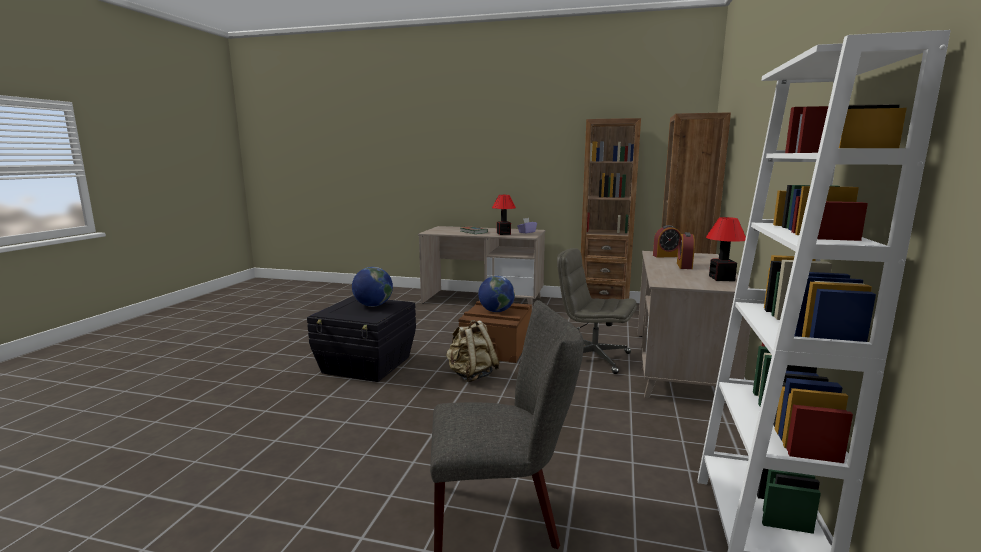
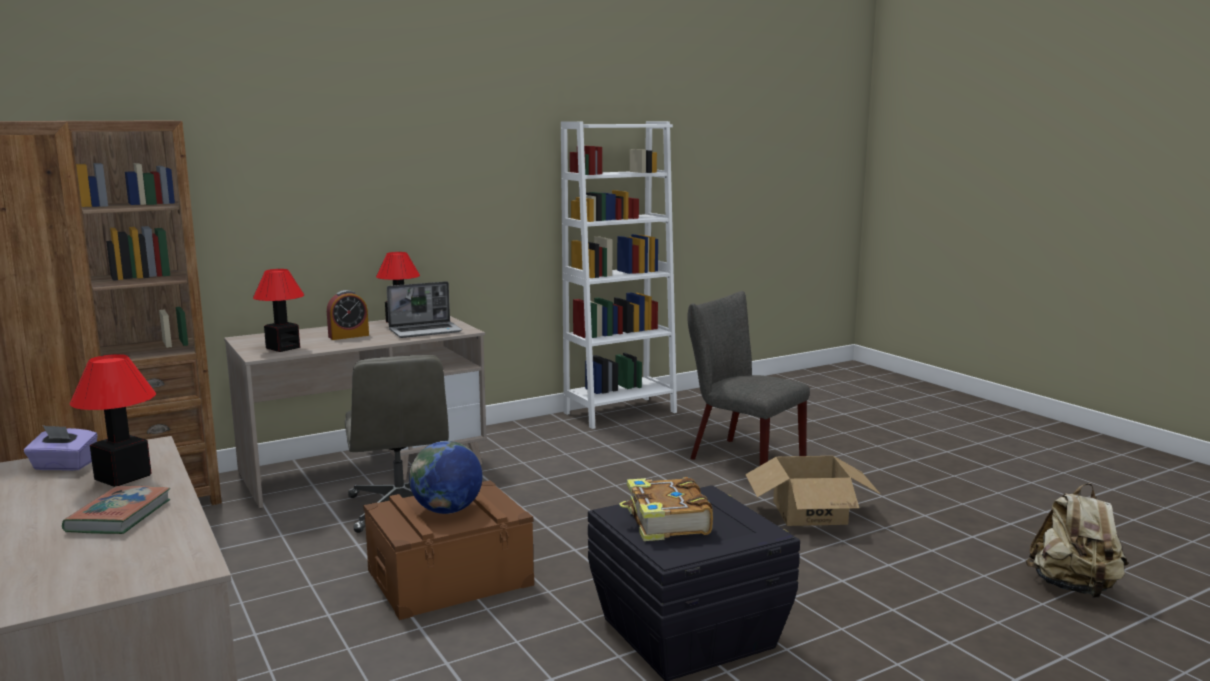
camera: 135 degrees left, 0 degrees up
globe [352,267,393,307] -> book [619,477,713,541]
beige backpack [446,320,499,382] -> beige backpack moved to [1026,483,1128,598]
alarm clock [653,225,681,258] -> table lamp [253,269,304,352]
none -> laptop [387,281,462,338]
none -> cardboard box [745,456,881,526]

